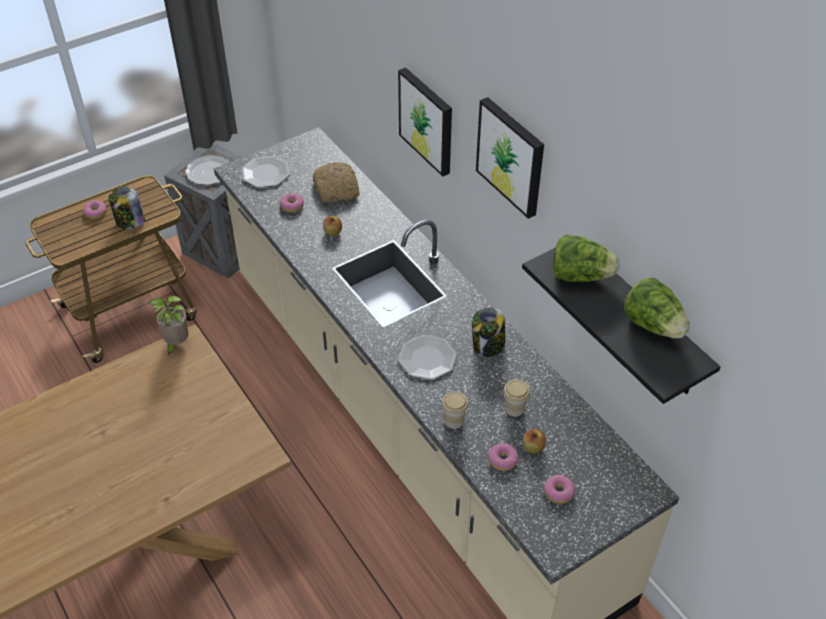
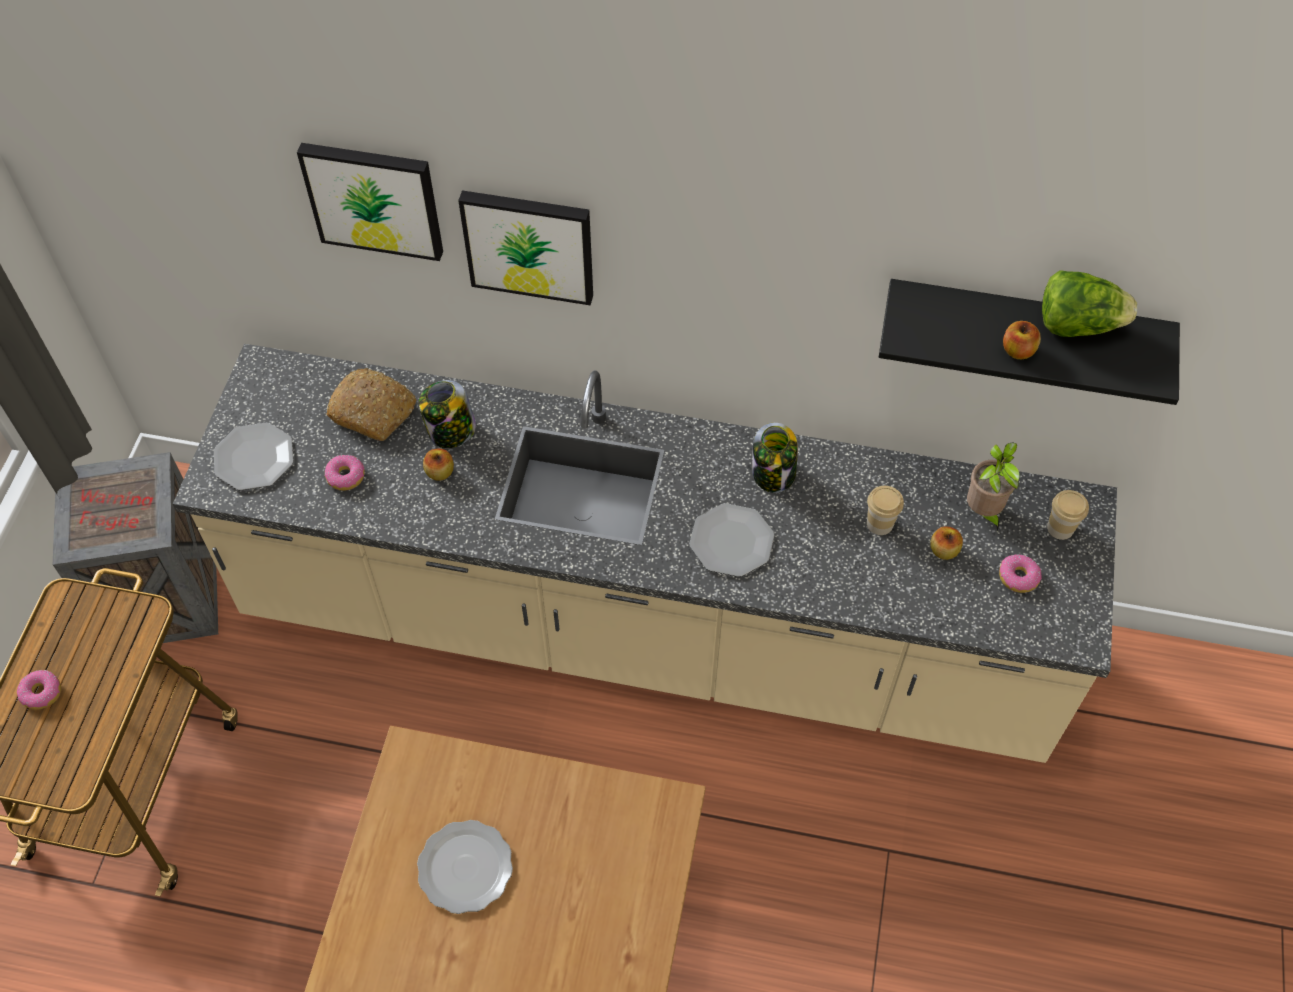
camera: 45 degrees left, 10 degrees up
jar [109,186,145,229] -> jar moved to [419,380,476,448]
potted plant [149,296,189,355] -> potted plant moved to [967,442,1020,531]
plate [185,155,230,185] -> plate moved to [417,820,513,914]
cup [442,391,468,429] -> cup moved to [1047,490,1089,540]
picture [476,97,544,219] -> picture moved to [297,143,443,261]
donut [488,443,519,471] -> none
lettuce [553,234,619,282] -> none
none -> apple [1003,321,1041,359]

